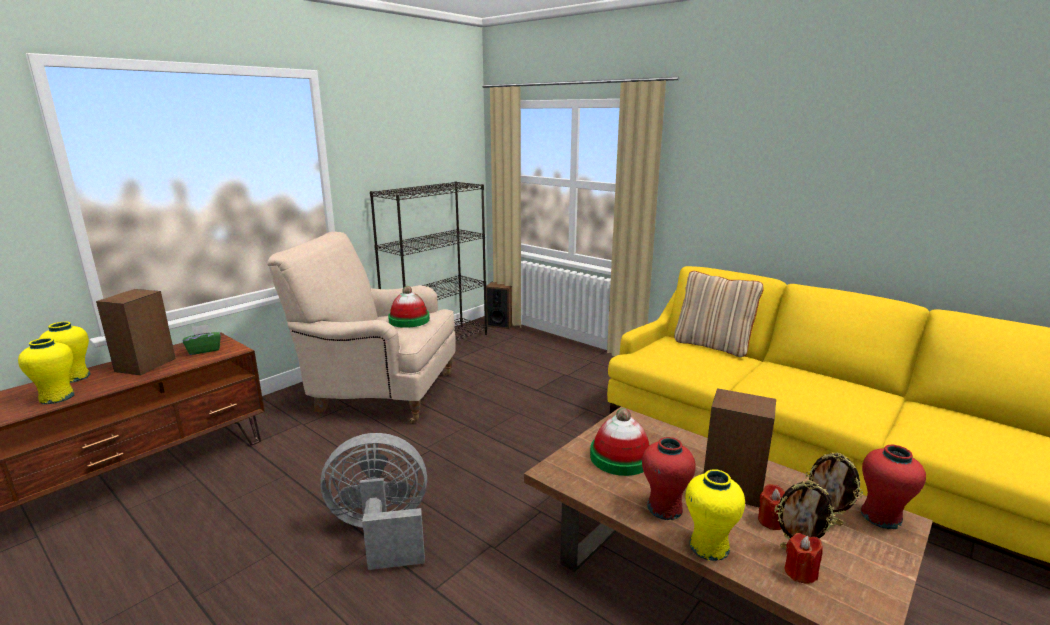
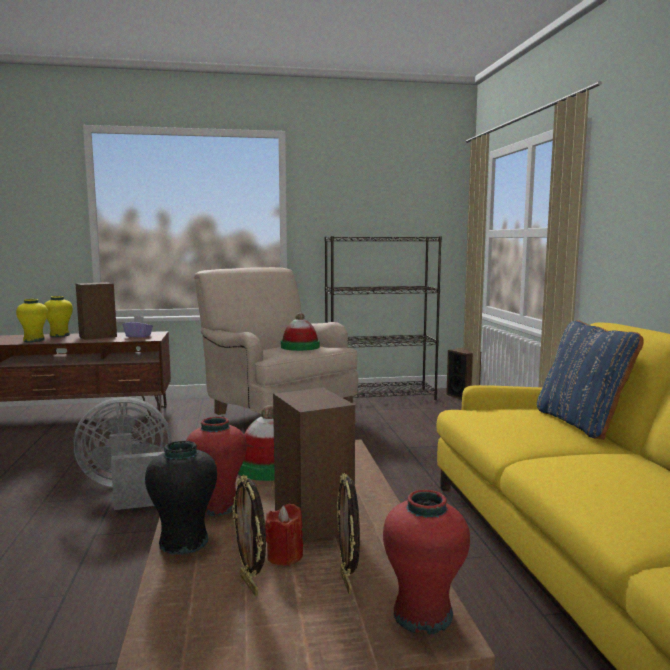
camera: 40 degrees right, 10 degrees down
green tissue box [183,324,221,355] -> purple tissue box [123,316,153,337]
grey fan [320,433,427,570] -> grey fan turned 45 degrees counterclockwise [73,397,171,510]
beige pillow [674,271,764,357] -> blue pillow [537,320,644,440]
yellow vase [685,469,745,561] -> black vase [145,441,217,555]
red candle [785,533,823,584] -> none

